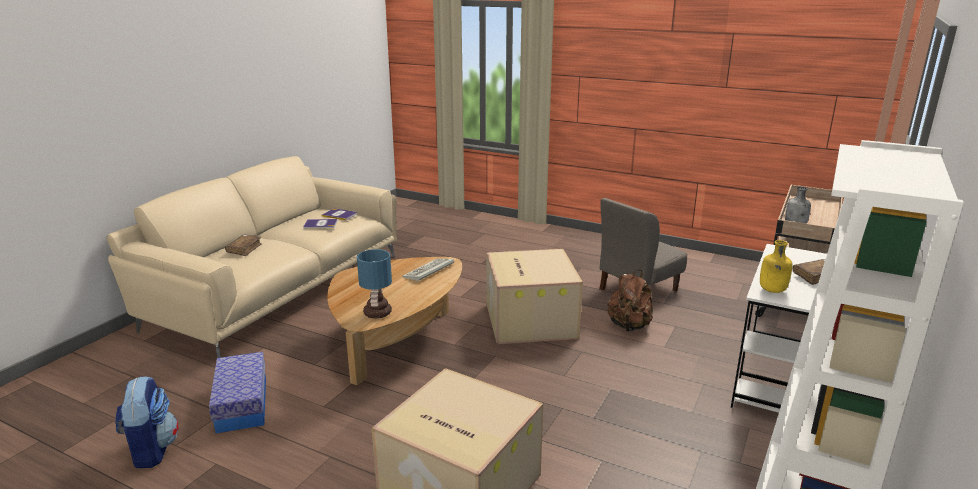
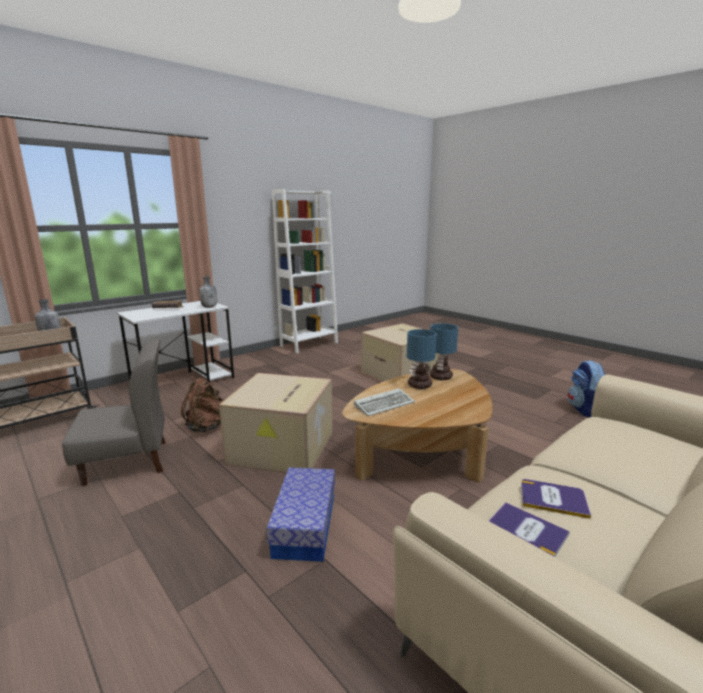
camera: 160 degrees left, 5 degrees down
storage box [209,352,266,433] -> storage box moved to [267,467,335,562]
brown book [225,235,262,256] -> none
yellow bottle [760,240,792,293] -> grey bottle [199,276,217,308]
none -> table lamp [407,329,437,389]

